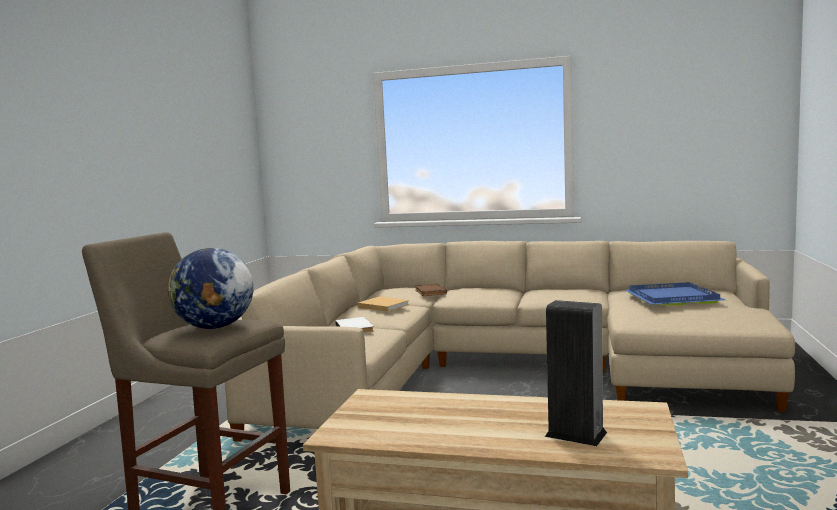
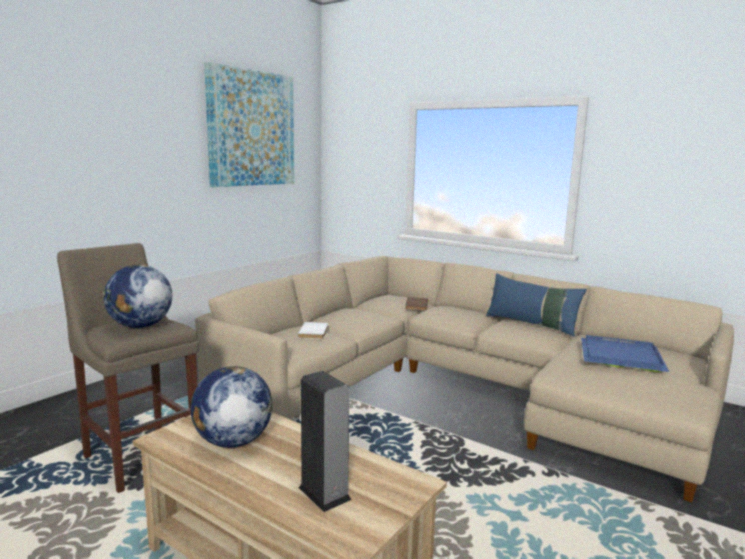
camera: 20 degrees right, 5 degrees up
beige book [358,296,409,312] -> none
none -> globe [190,366,273,448]
none -> picture [204,62,294,187]
none -> blue pillow [486,273,587,336]

